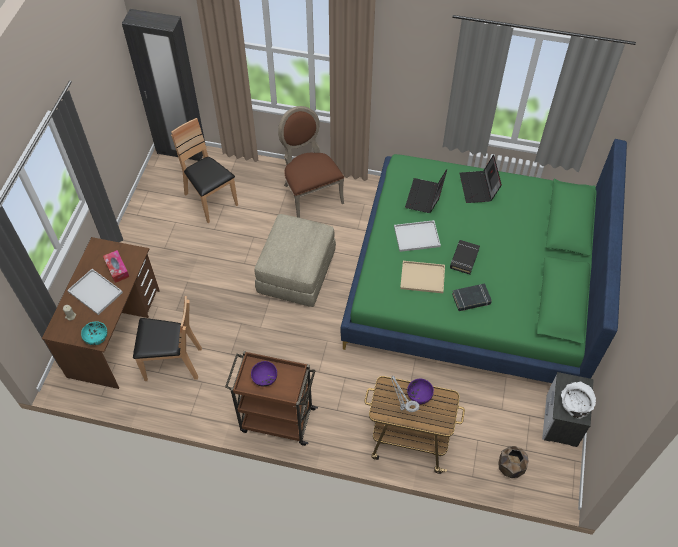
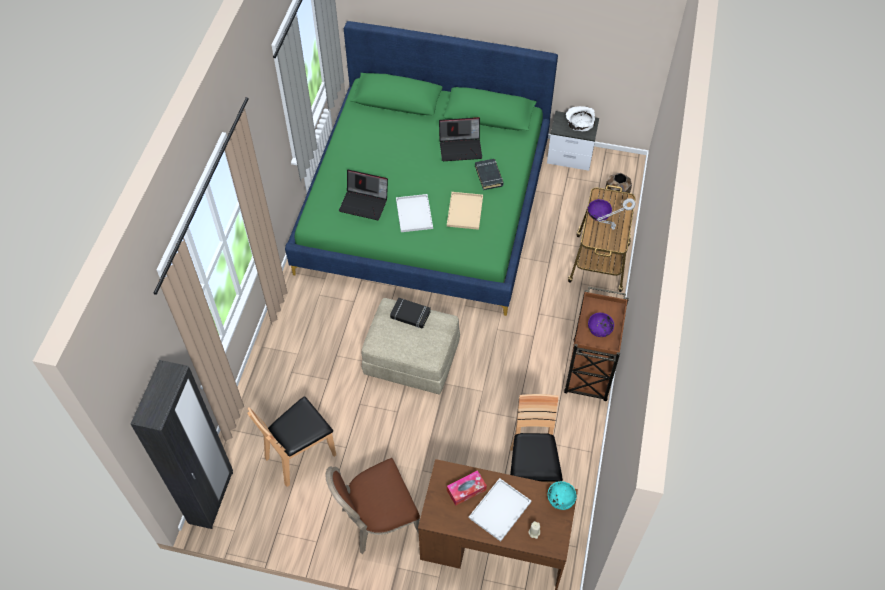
camera: 90 degrees left, 0 degrees up
brown chair [278,106,344,218] -> brown chair moved to [326,458,420,554]
black book [450,240,480,274] -> black book moved to [390,297,431,329]
laptop [459,155,502,203] -> laptop moved to [439,117,482,161]

